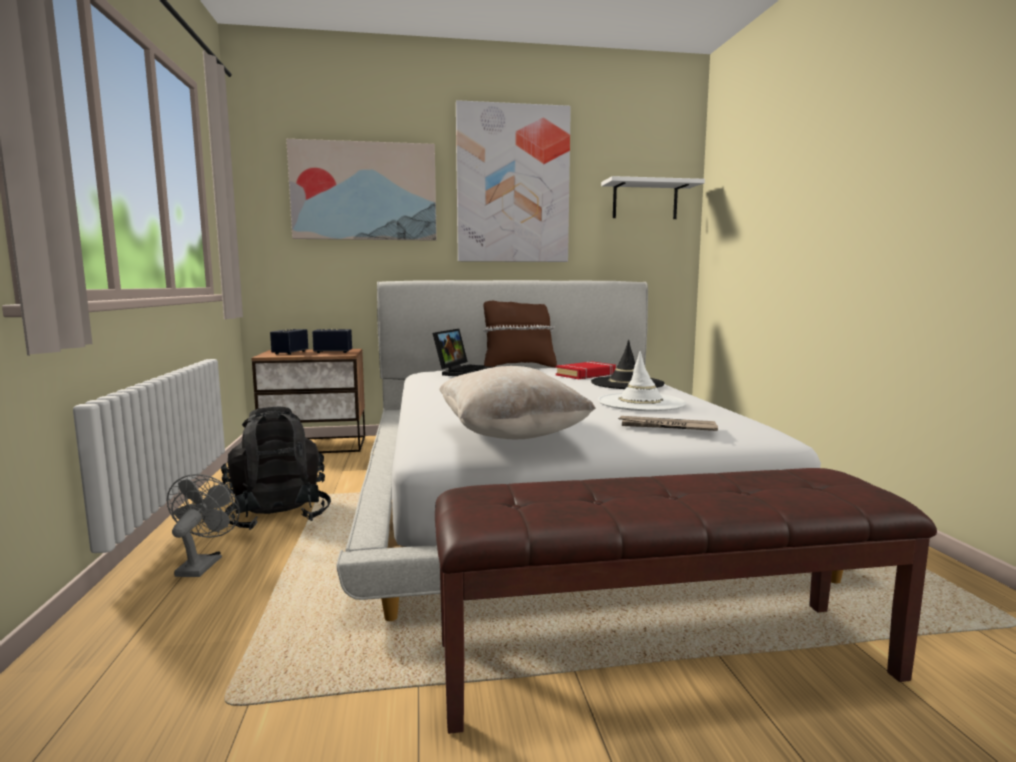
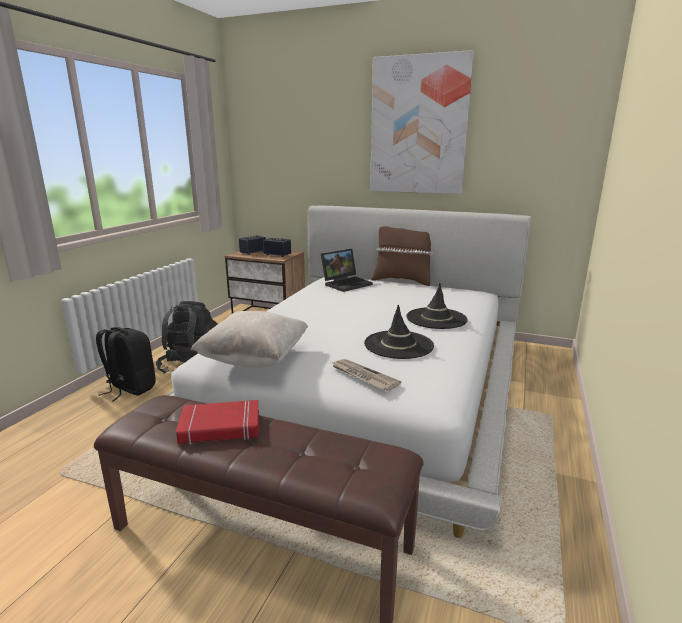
camera: 30 degrees right, 10 degrees up
grey fan [167,474,240,577] -> black backpack [96,327,156,402]
picture [286,139,437,241] -> none
red book [556,361,616,379] -> red book moved to [176,400,259,445]
white hat [598,351,686,411] -> black hat [364,305,434,359]
white shelf [601,176,705,219] -> none

